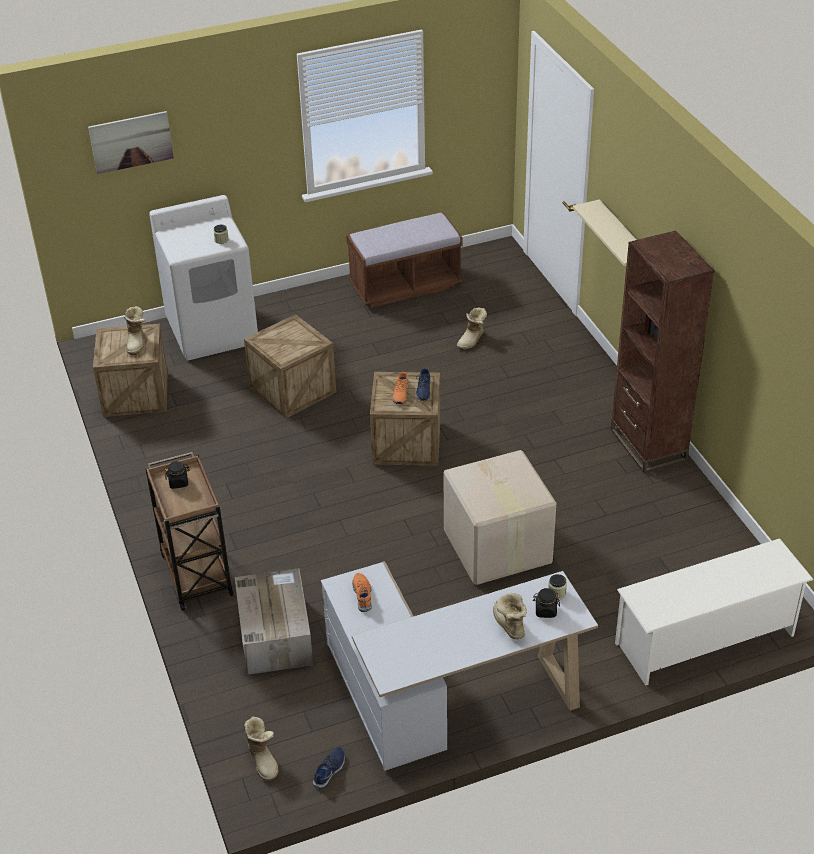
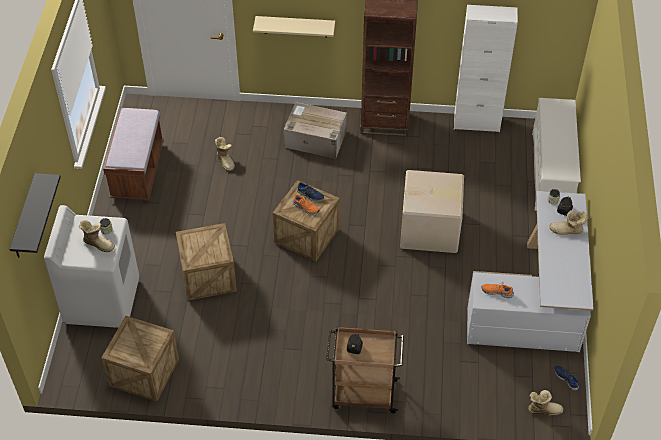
camera: 65 degrees left, 10 degrees up
picture [88,111,174,174] -> black shelf [10,173,61,258]
boot [124,306,146,355] -> boot moved to [79,220,115,252]
cardboard box [235,568,313,675] -> cardboard box moved to [284,102,347,159]
none -> white cabinet [454,5,518,132]

